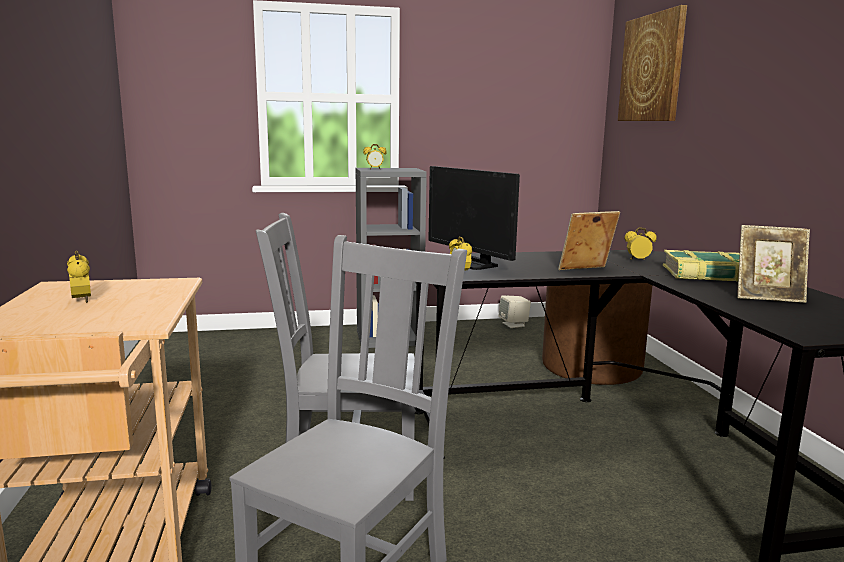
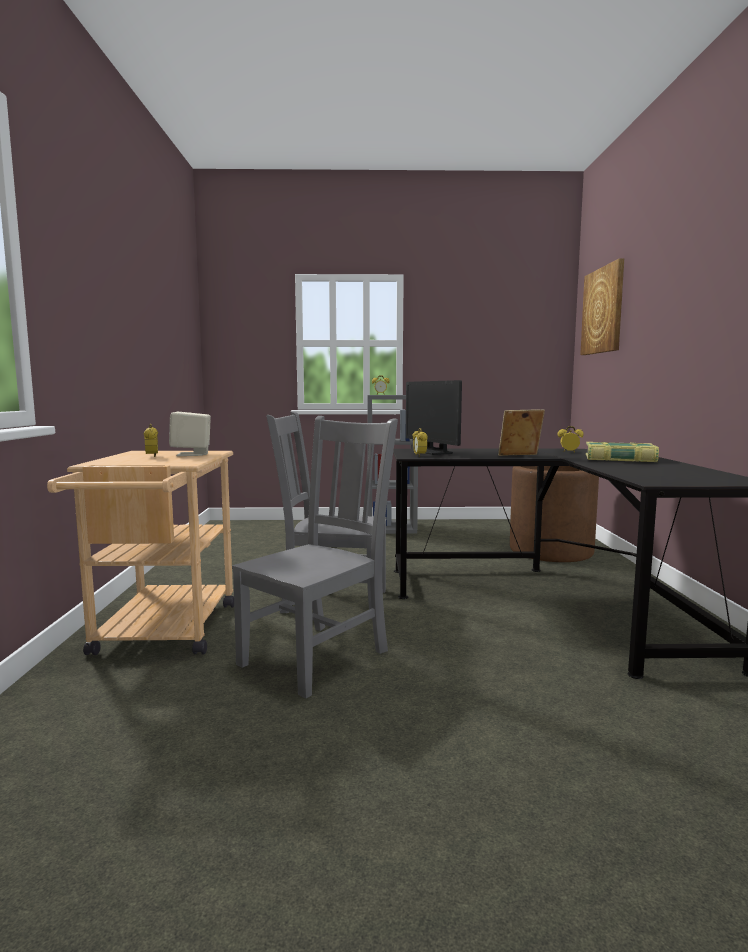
camera: 10 degrees right, 5 degrees down
beige speaker [498,295,531,328] -> beige speaker moved to [169,412,211,456]
picture frame [737,225,810,303] -> none

